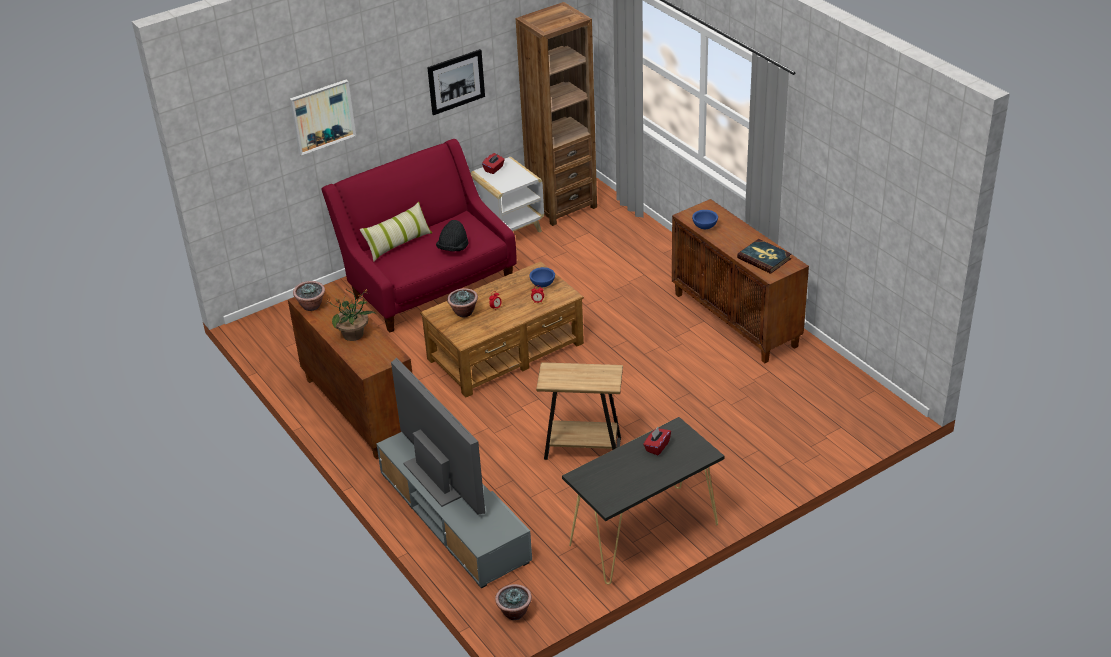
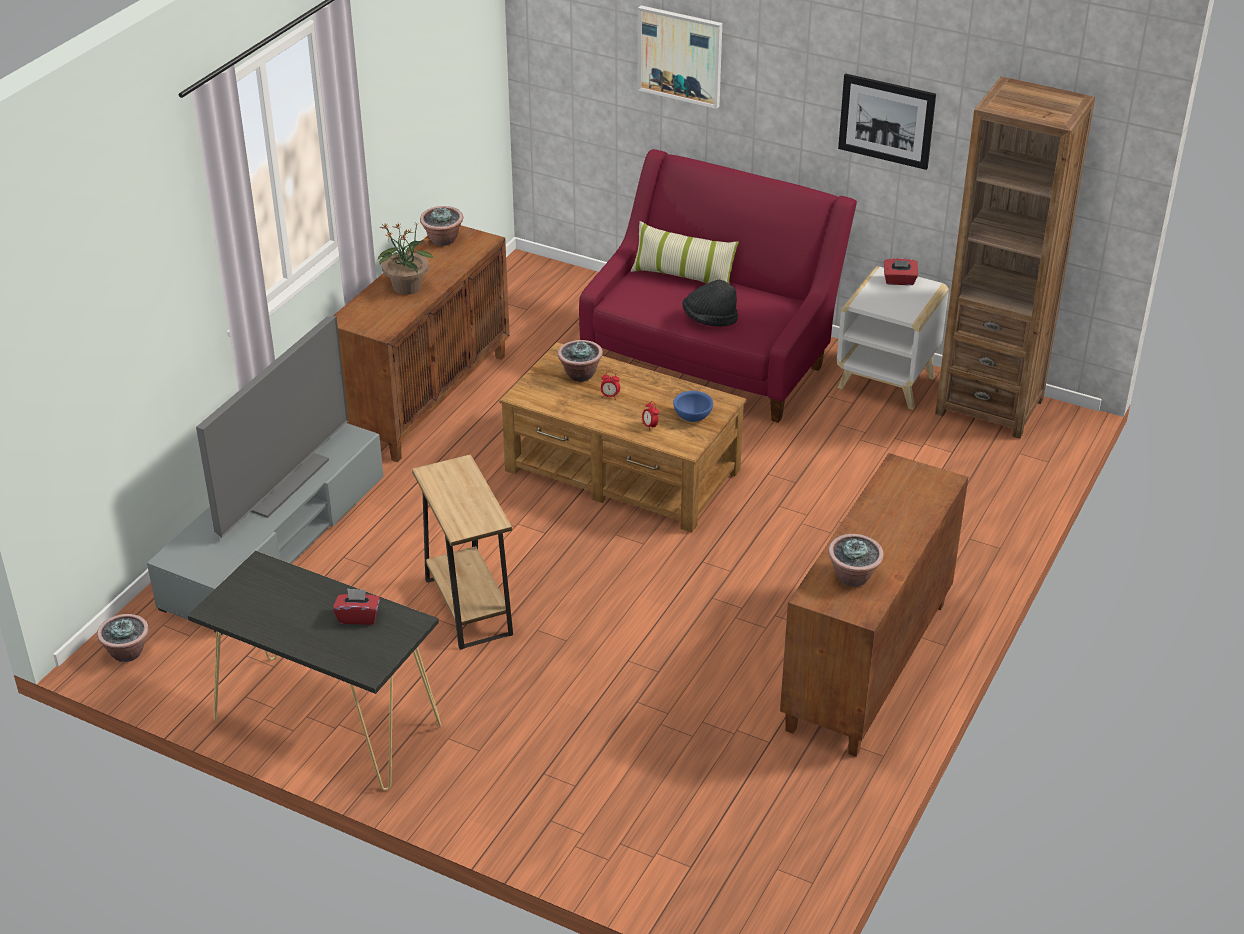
camera: 60 degrees right, 0 degrees up
blue bowl [692,210,718,229] -> none
book [737,239,791,274] -> potted plant [828,534,884,587]

